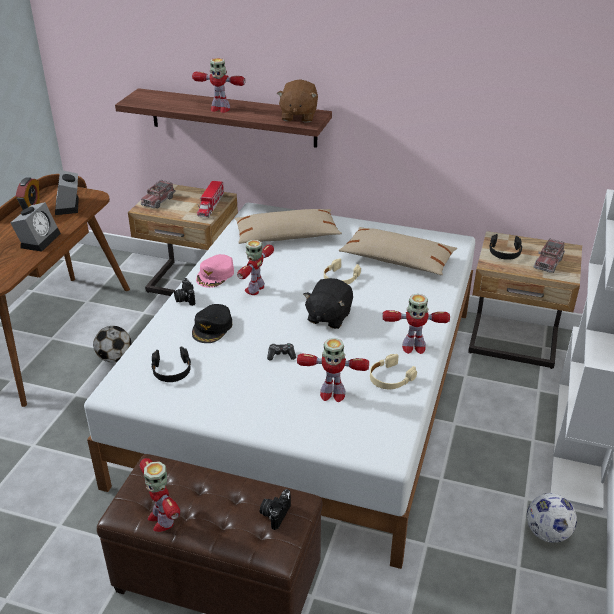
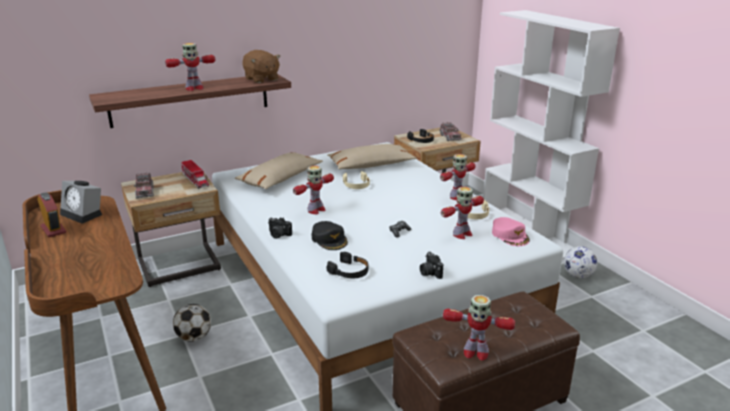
camera: 45 degrees left, 10 degrees down
alarm clock [10,202,61,252] -> none
pink cap [196,254,234,288] -> pink cap moved to [492,217,530,246]
toy robot [237,240,274,295] -> toy robot turned 120 degrees counterclockwise [293,165,334,214]
camera [260,489,291,530] -> camera moved to [420,252,443,279]
black plush toy [303,278,353,329] -> none

